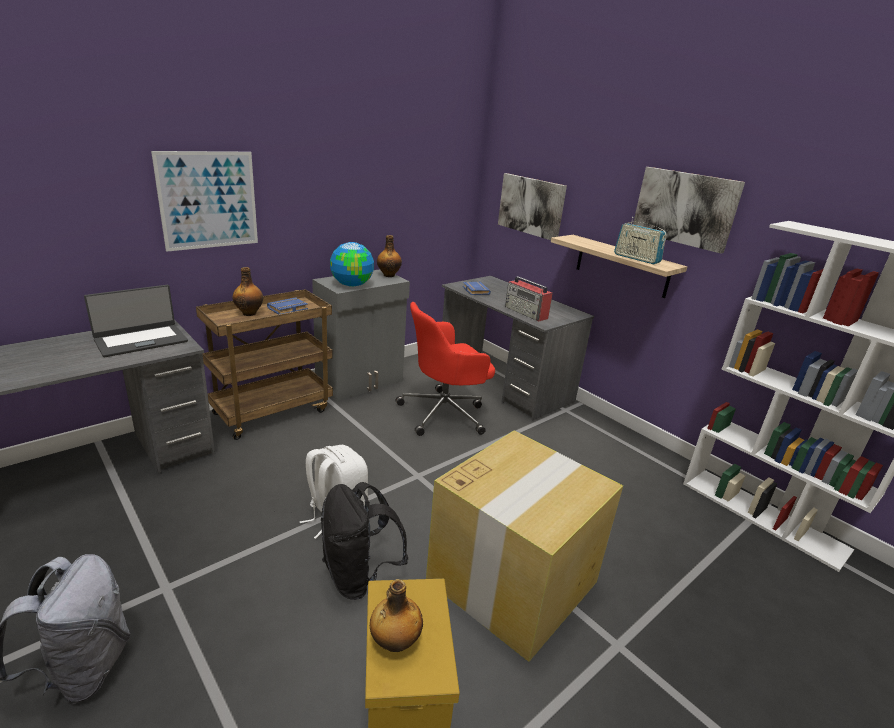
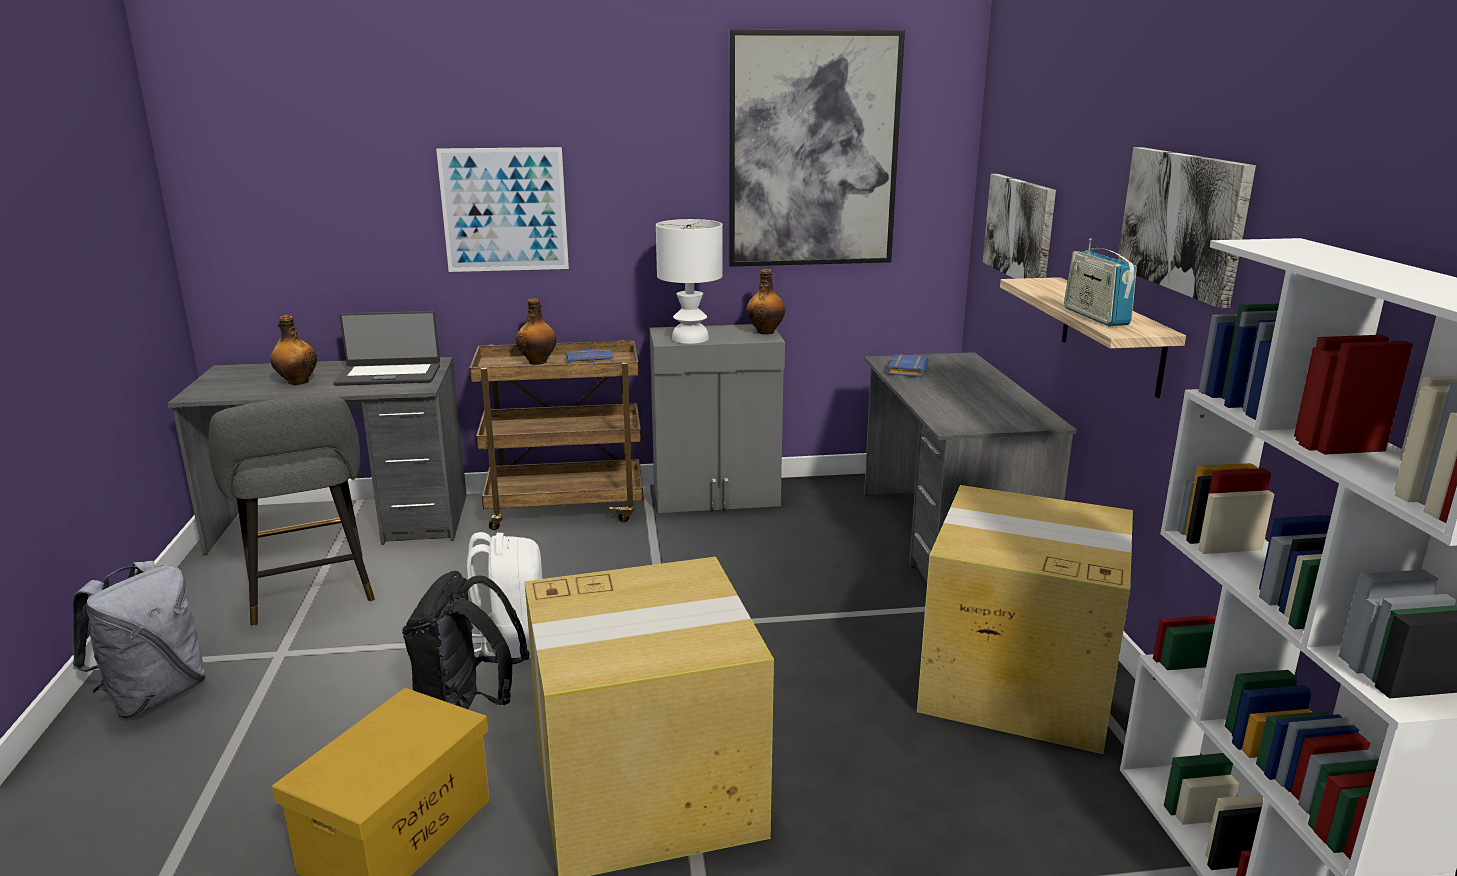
camera: 35 degrees right, 5 degrees down
globe [330,242,374,287] -> white table lamp [656,219,723,344]
bottle [370,579,423,652] -> bottle moved to [270,315,317,385]
red office chair [396,302,495,436] -> none
radio [505,276,553,321] -> none
none -> grey stool [209,396,375,626]
none -> picture [729,29,905,267]
none -> cardboard box [917,485,1133,754]

